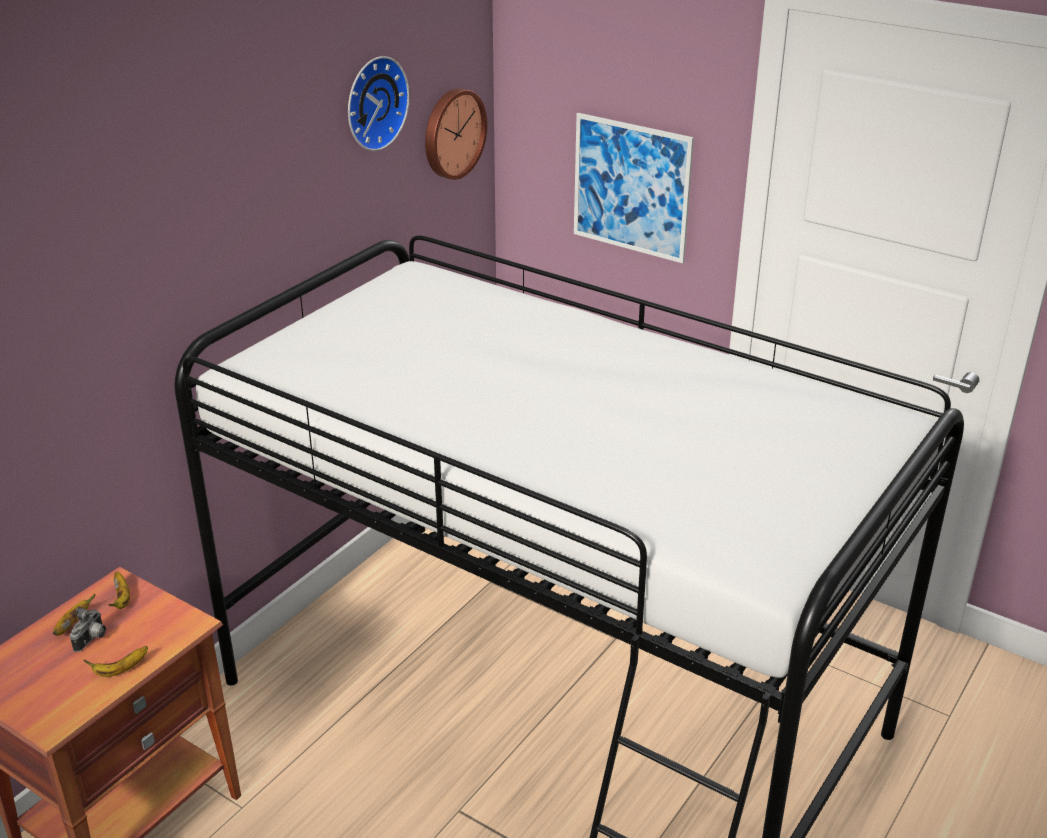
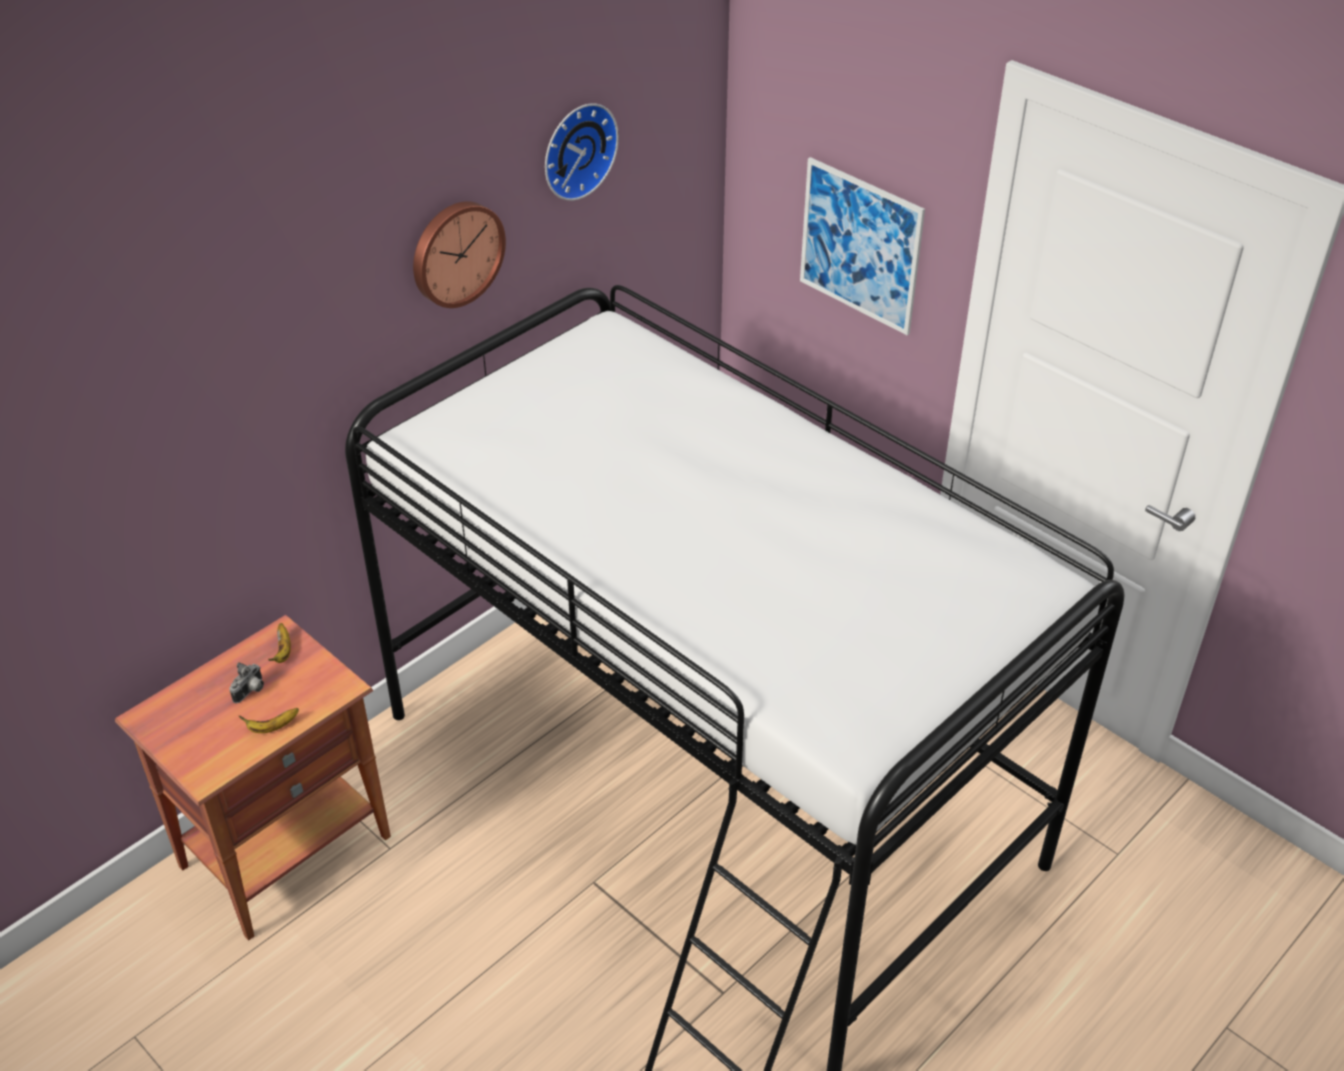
camera: 10 degrees right, 10 degrees up
banana [53,594,95,636] -> none
wall clock [425,89,487,180] -> wall clock moved to [413,201,506,308]

